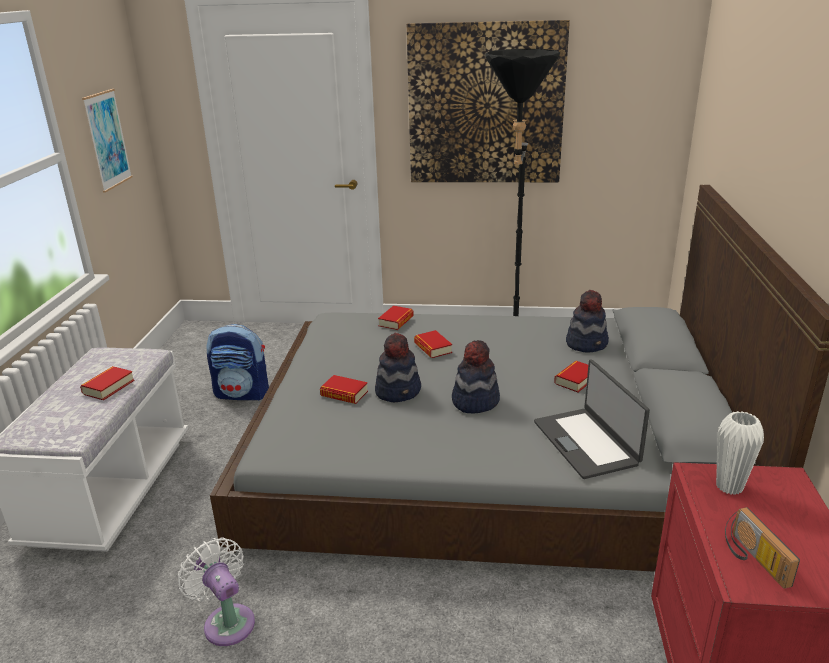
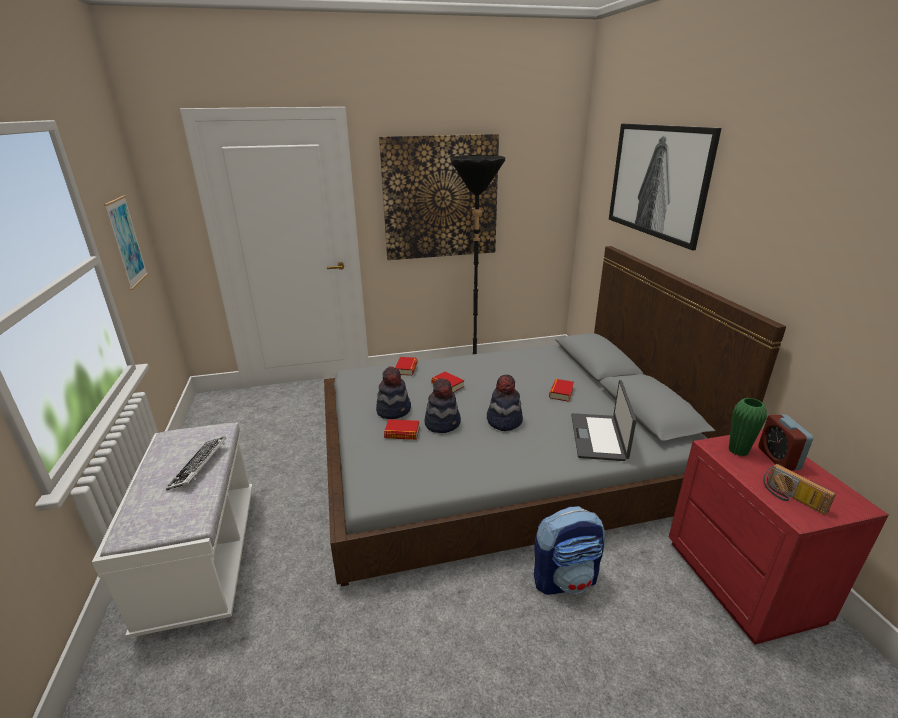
camera: 20 degrees left, 0 degrees up
book [80,366,134,400] -> keyboard [166,437,226,491]
white fan [178,537,255,646] -> none
backpack [206,324,269,401] -> backpack moved to [534,506,605,595]
laptop [534,359,650,479] -> laptop turned 45 degrees clockwise [571,380,637,461]
hat [566,290,609,353] -> hat moved to [376,366,411,419]
white vase [716,411,764,495] -> green vase [729,398,767,456]
none -> picture [609,124,721,250]
none -> alarm clock [758,414,813,471]

